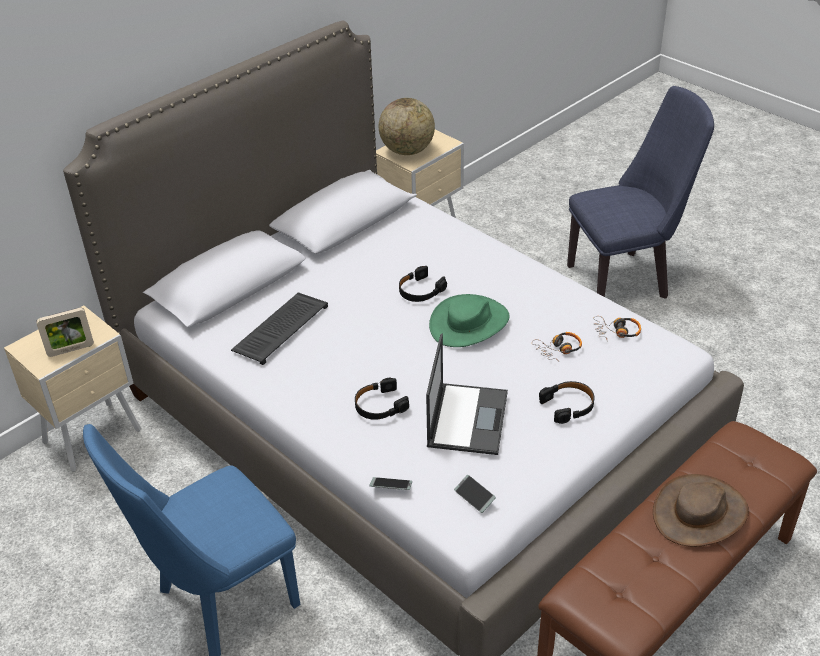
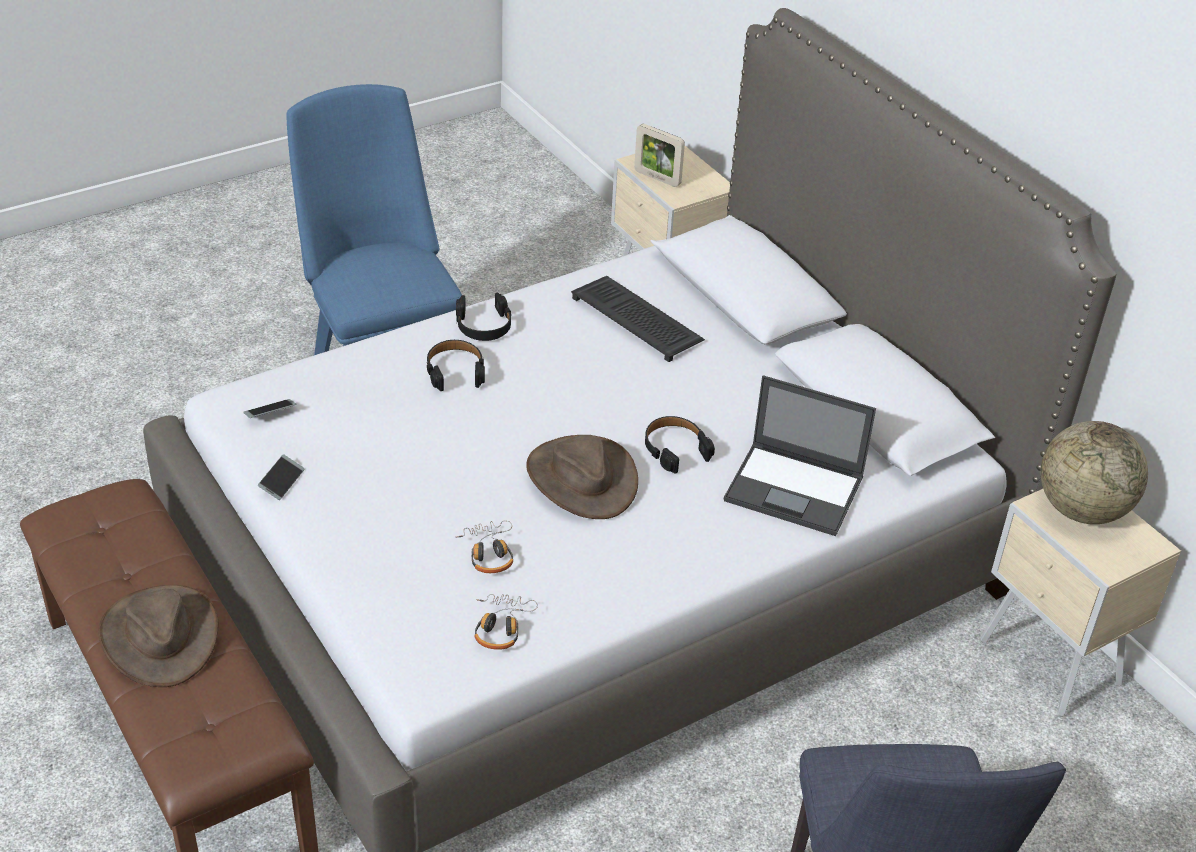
camera: 100 degrees right, 0 degrees up
picture frame [36,308,94,357] -> picture frame turned 45 degrees counterclockwise [634,124,685,187]
phone [369,477,412,490] -> phone moved to [258,454,305,500]
laptop [426,334,508,455] -> laptop moved to [724,375,876,536]
green hat [429,294,510,347] -> brown hat [526,435,638,519]
black headphones [539,381,594,424] -> black headphones moved to [456,293,511,341]

